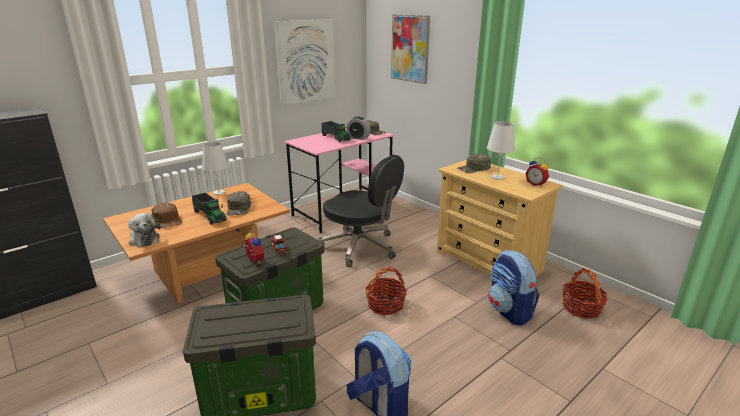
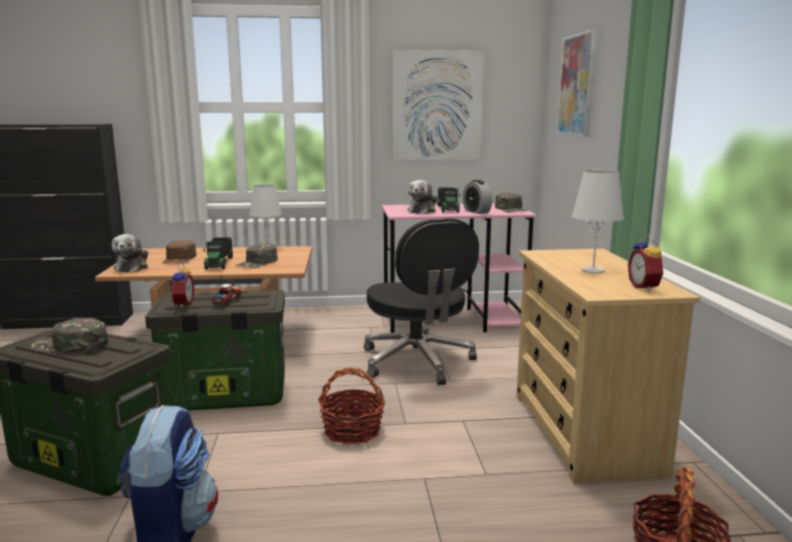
camera: 35 degrees right, 10 degrees down
green cap [457,154,491,173] -> green cap moved to [31,318,108,353]
backpack [488,250,539,326] -> none
none -> plush toy [407,180,437,214]

